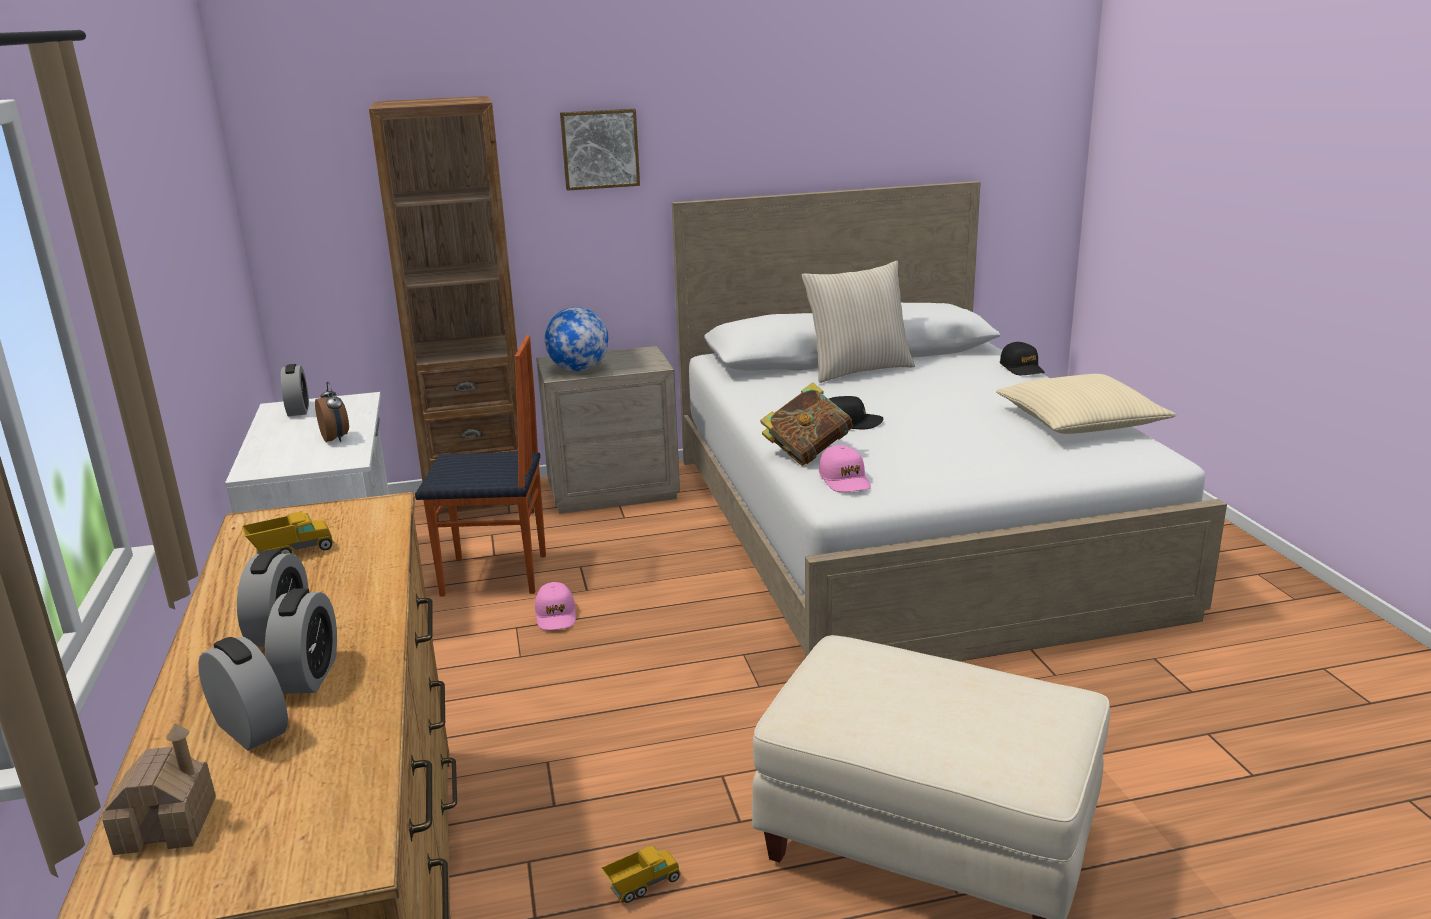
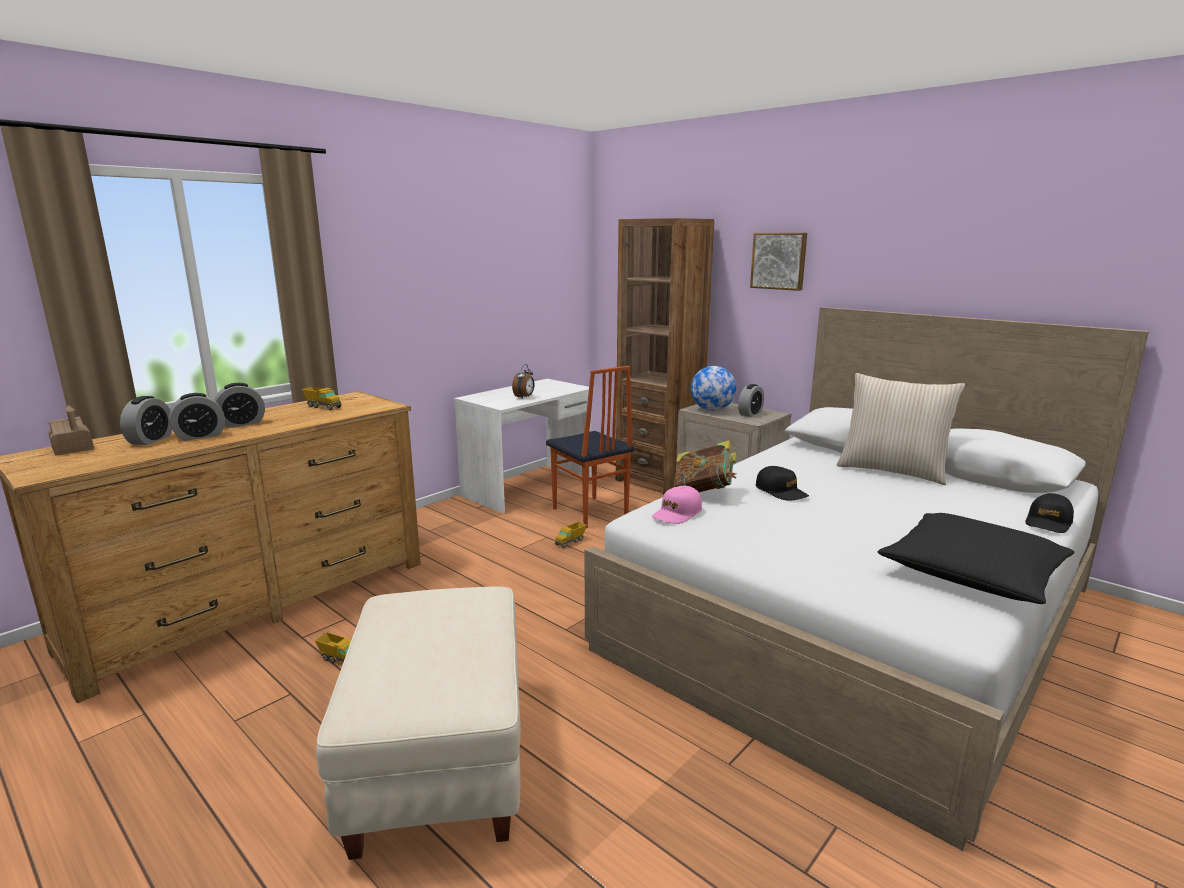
camera: 55 degrees right, 5 degrees down
alarm clock [281,364,309,416] -> alarm clock moved to [738,384,764,417]
pink cap [535,582,576,630] -> toy truck [555,522,587,548]
beige pillow [996,374,1176,434] -> black pillow [878,513,1074,604]

